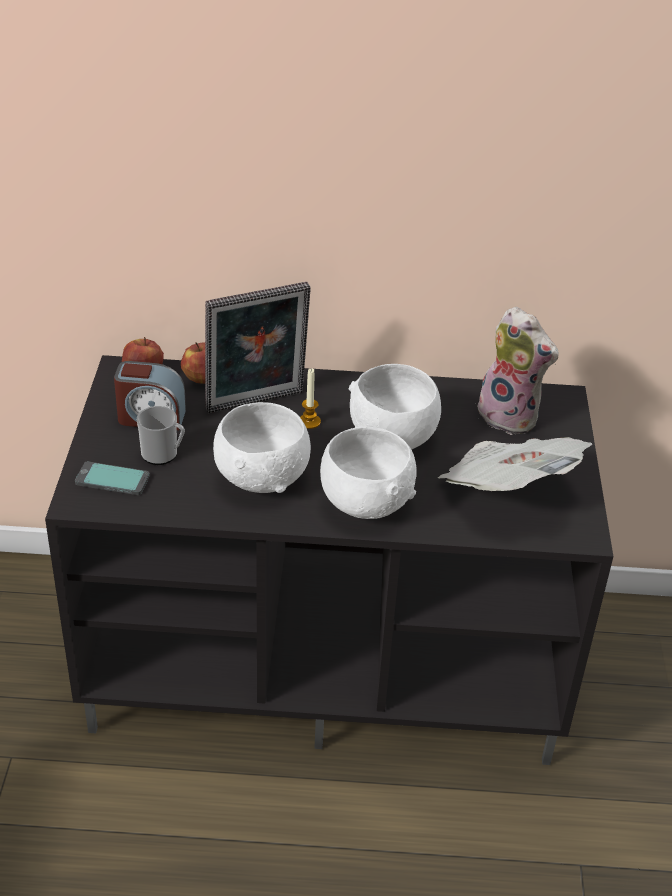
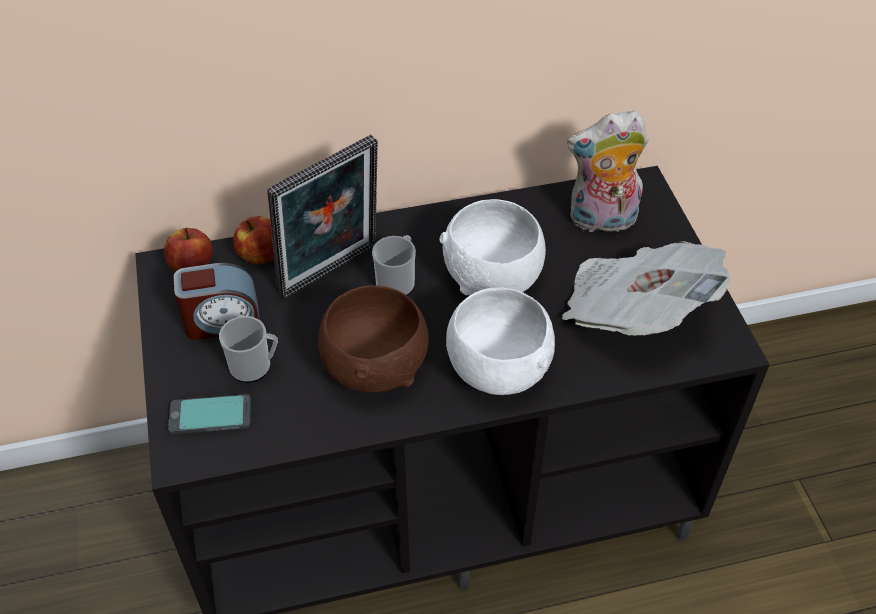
camera: 15 degrees left, 10 degrees up
white bowl [213,402,311,493] -> brown bowl [318,285,429,393]
candle [300,368,321,429] -> mug [372,235,416,295]
plush toy [475,307,559,435] -> plush toy turned 150 degrees clockwise [567,111,649,232]

